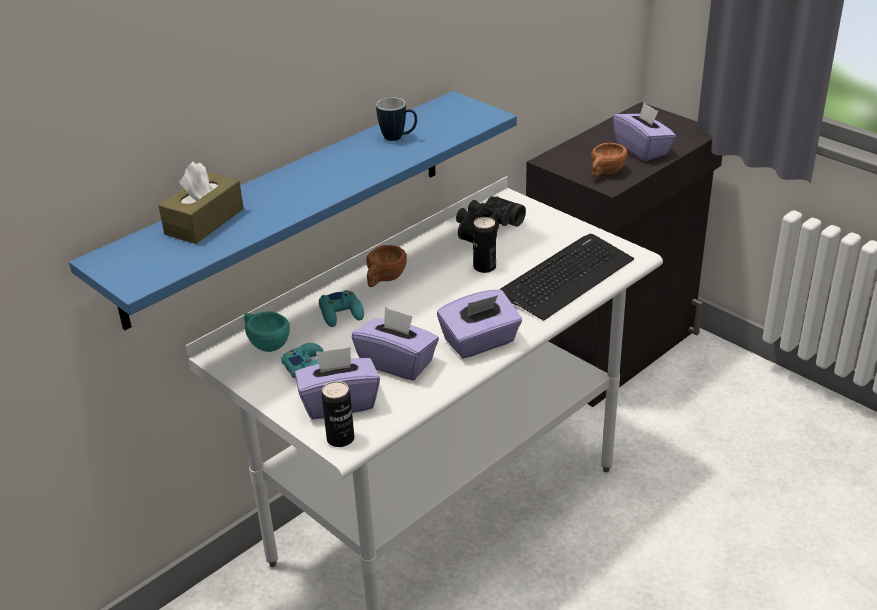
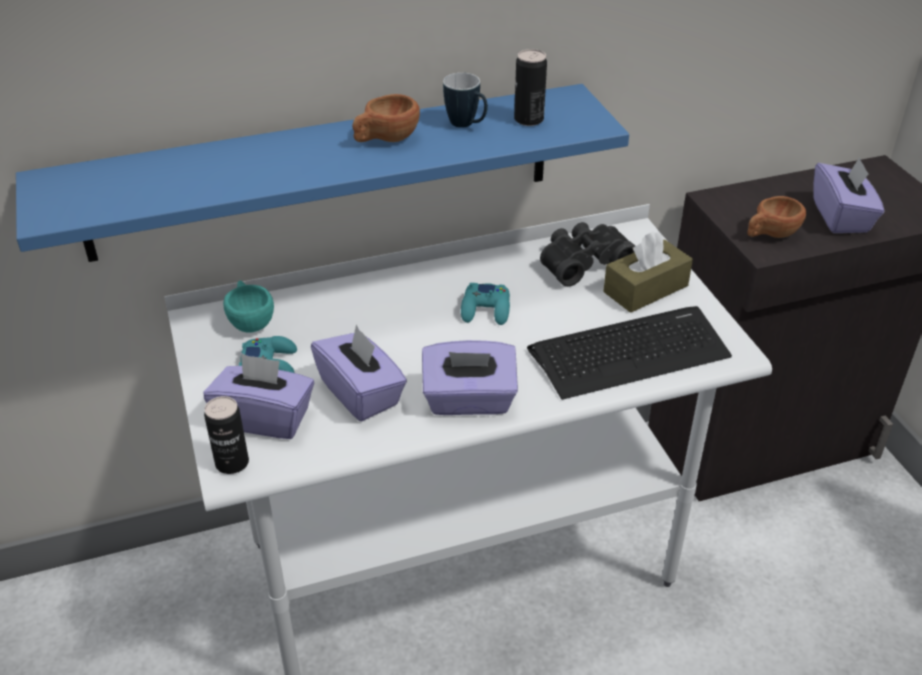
camera: 25 degrees right, 5 degrees up
brown tissue box [159,162,244,244] -> brown tissue box moved to [603,231,693,313]
turquoise game controller [319,290,364,327] -> turquoise game controller moved to [461,283,510,325]
brown cup [366,245,407,287] -> brown cup moved to [352,94,420,142]
can [473,217,496,273] -> can moved to [514,49,547,126]

